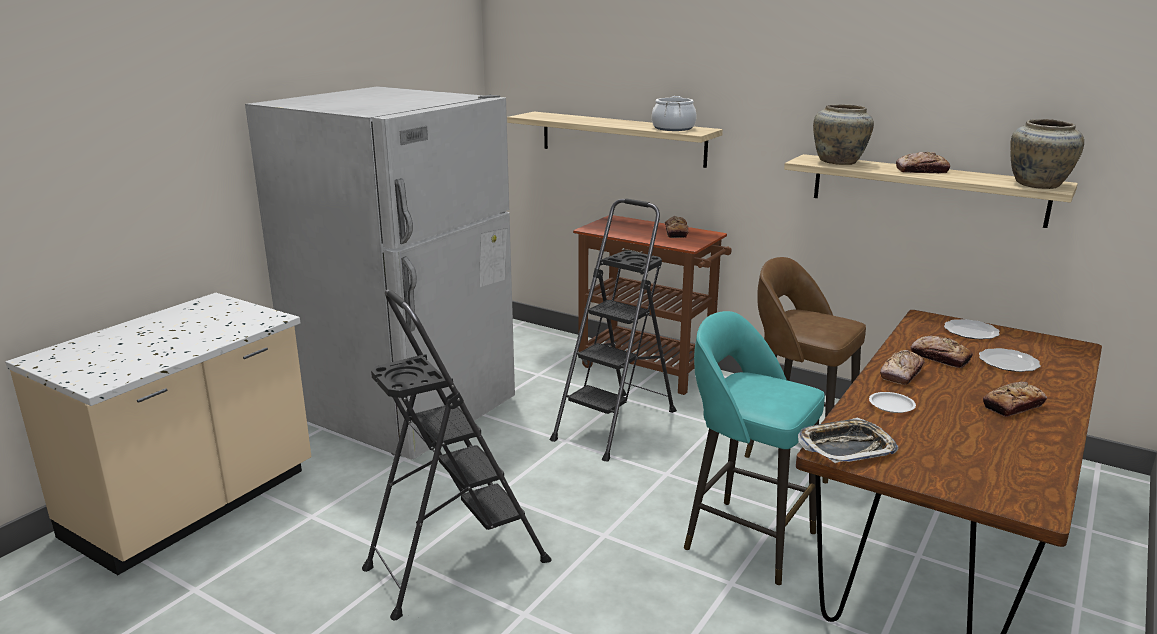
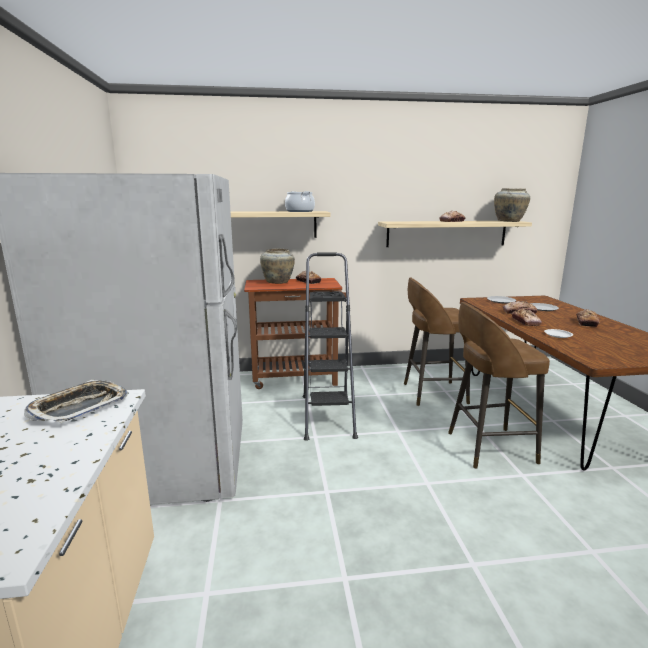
camera: 40 degrees left, 5 degrees down
step ladder [362,289,552,620] -> none
turquoise stool [684,311,825,585] -> brown stool [448,302,550,469]
tray [798,418,898,463] -> tray moved to [24,380,128,423]
beige vase [813,104,874,165] -> beige vase moved to [260,249,295,284]

